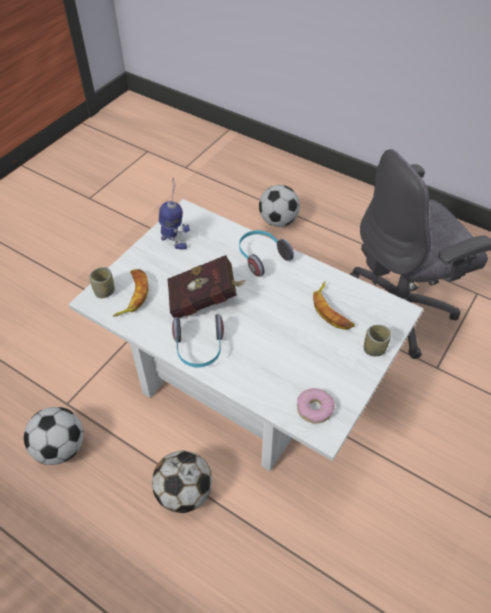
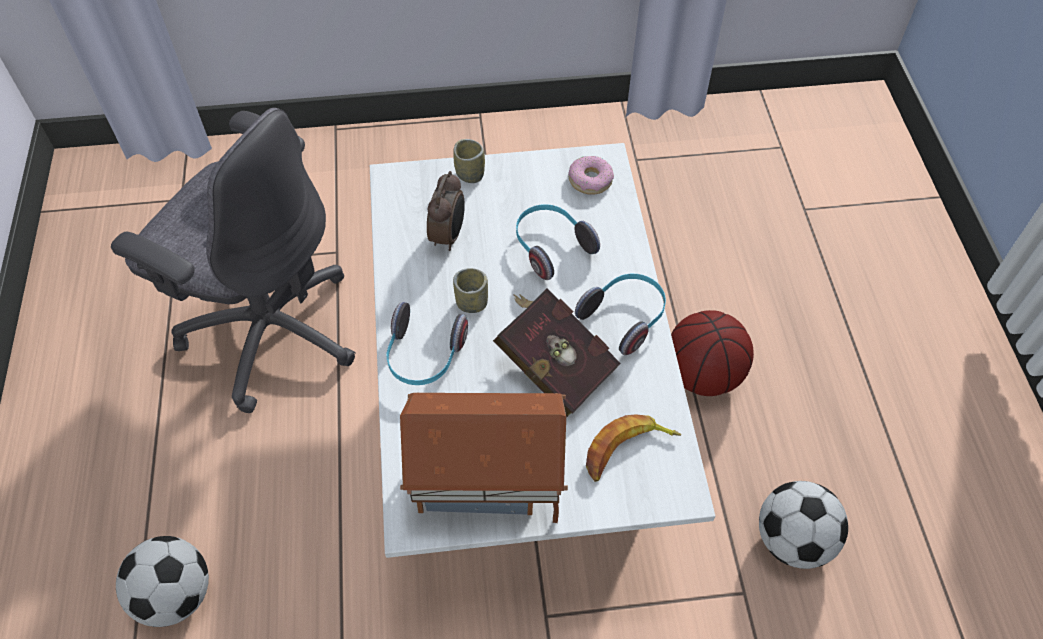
camera: 130 degrees left, 5 degrees up
cup [89,267,115,298] -> cup moved to [453,268,488,313]
football [152,450,212,513] -> basketball [671,310,754,396]
toy robot [159,177,190,250] -> toy house [400,392,568,523]
banana [313,282,355,330] -> alarm clock [427,171,465,251]
none -> headphones [516,204,600,280]

